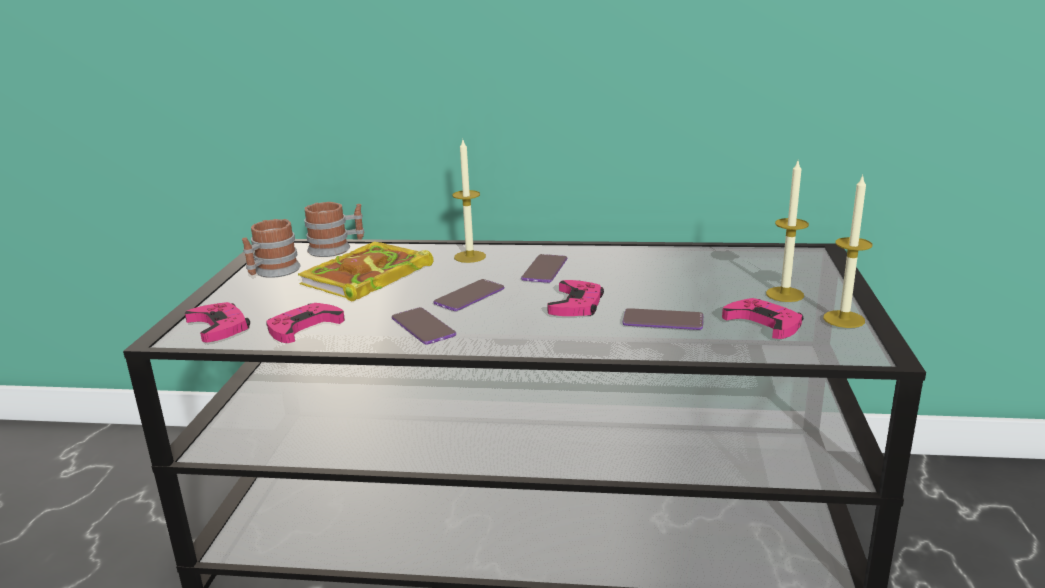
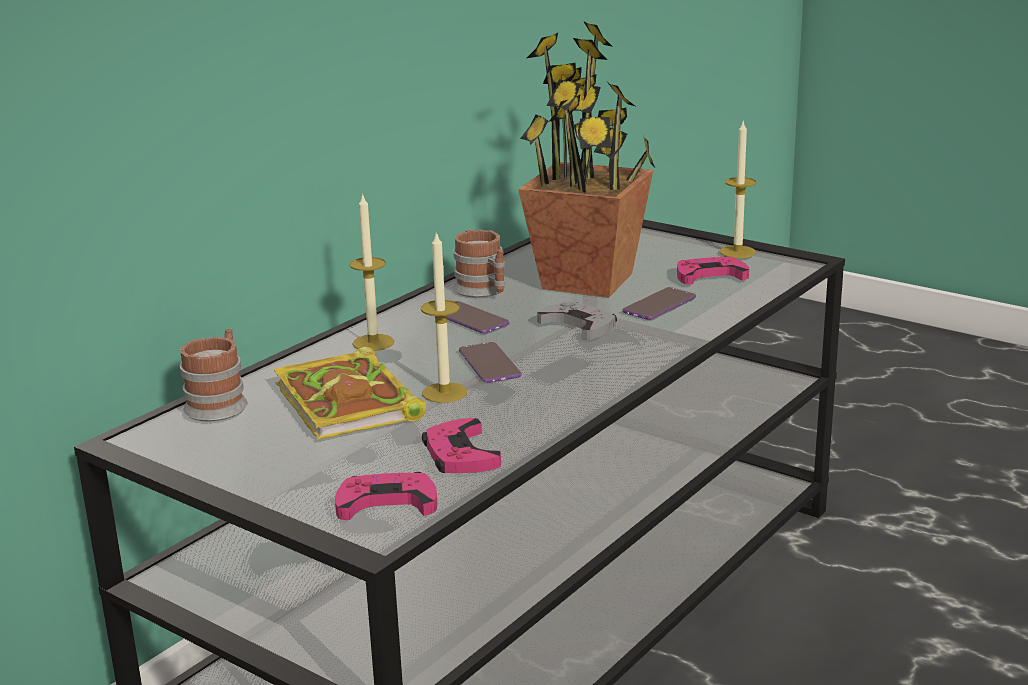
camera: 60 degrees left, 0 degrees up
mug [242,219,301,278] -> mug moved to [453,229,505,298]
phone [392,307,456,345] -> none
pink game controller [547,280,604,316] -> grey game controller [537,301,617,340]
candle [766,161,809,302] -> candle moved to [421,231,467,403]
none -> potted plant [518,21,655,297]

